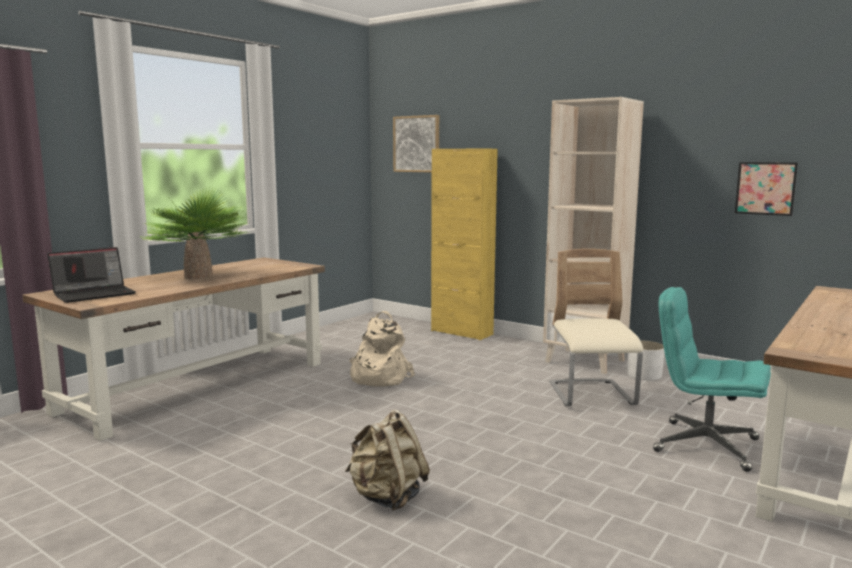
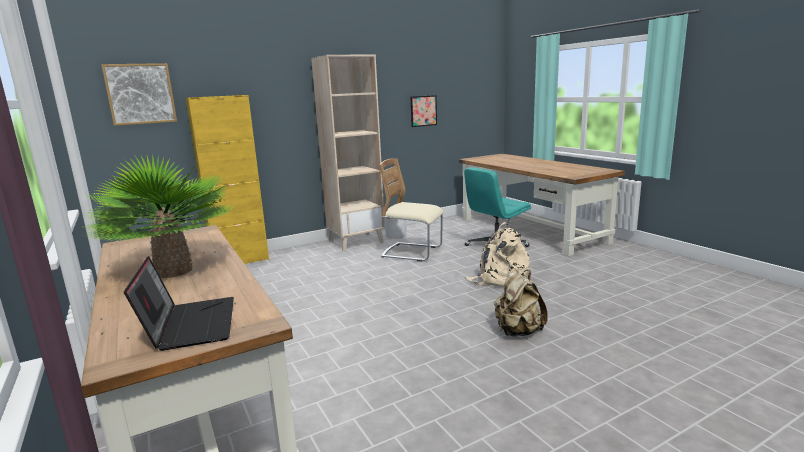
camera: 65 degrees left, 5 degrees up
beige backpack [349,311,415,387] -> beige backpack moved to [465,222,530,287]

